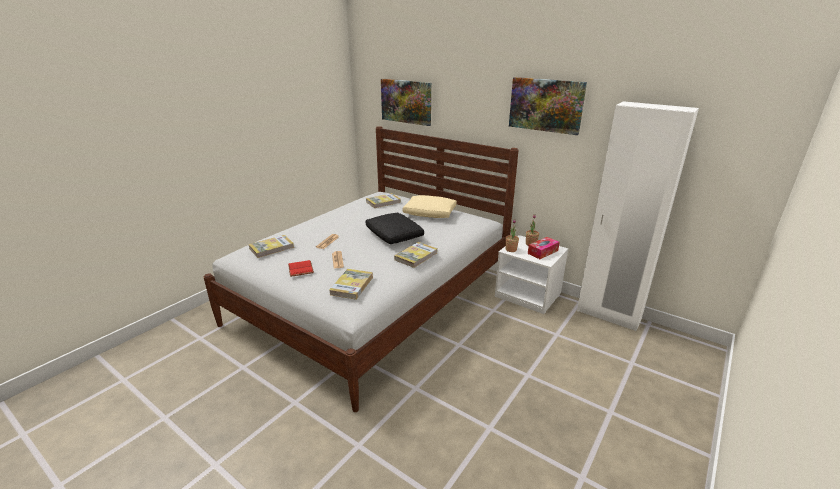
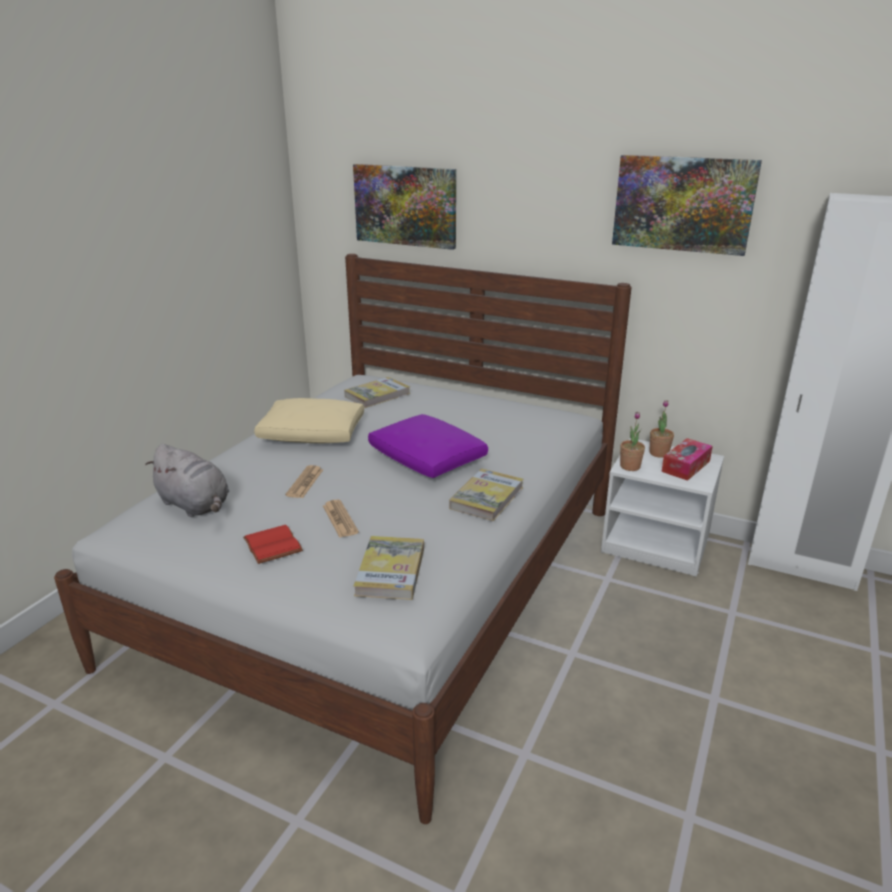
camera: 10 degrees left, 0 degrees up
book [249,235,294,258] -> grey plush toy [145,444,229,517]
black pillow [365,213,424,244] -> purple pillow [368,414,488,478]
beige pillow [402,195,457,218] -> beige pillow moved to [254,398,364,443]

